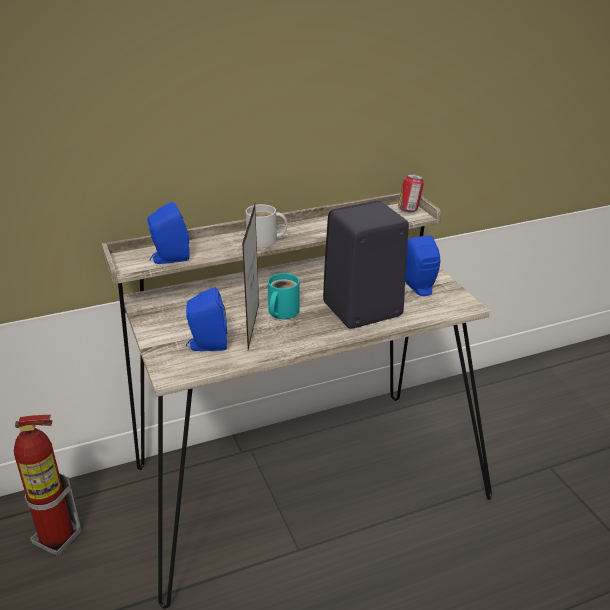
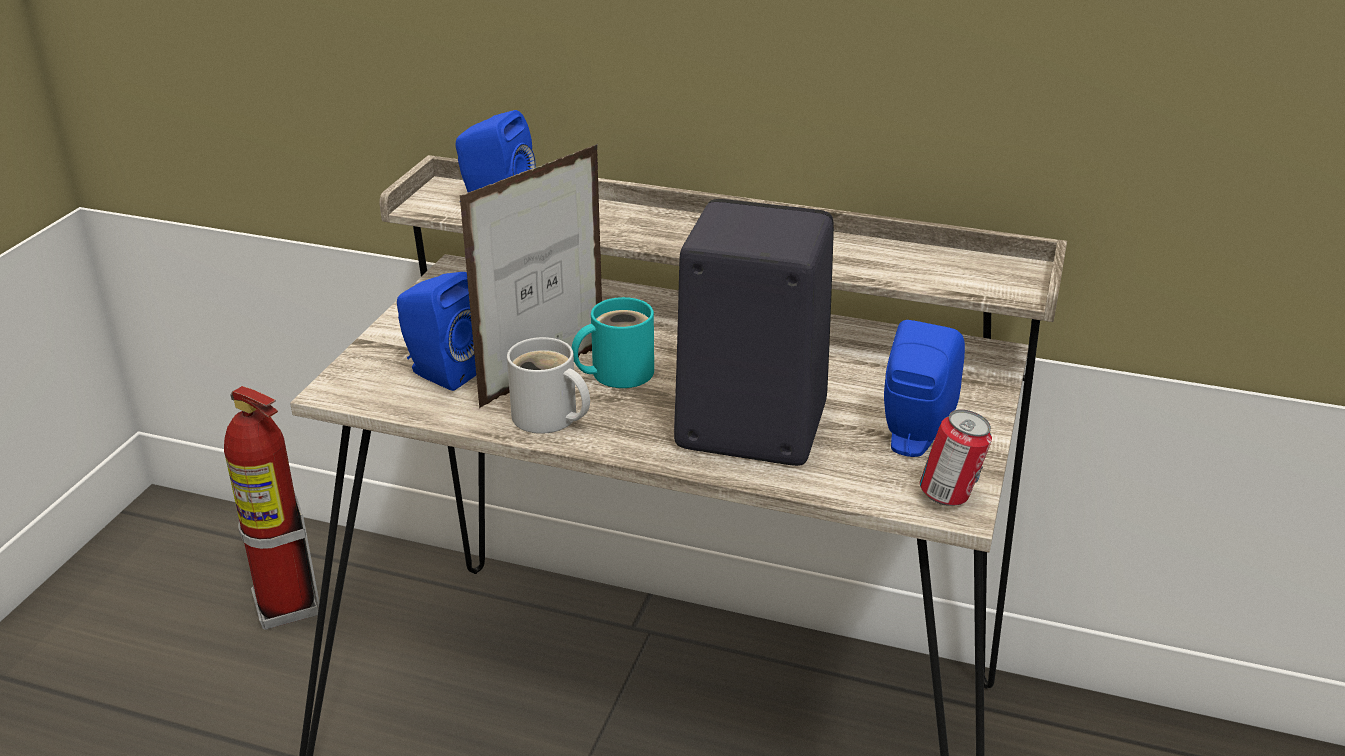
camera: 40 degrees right, 0 degrees up
white mug [246,204,287,248] -> white mug moved to [507,337,590,434]
can [398,174,424,213] -> can moved to [920,409,992,506]

